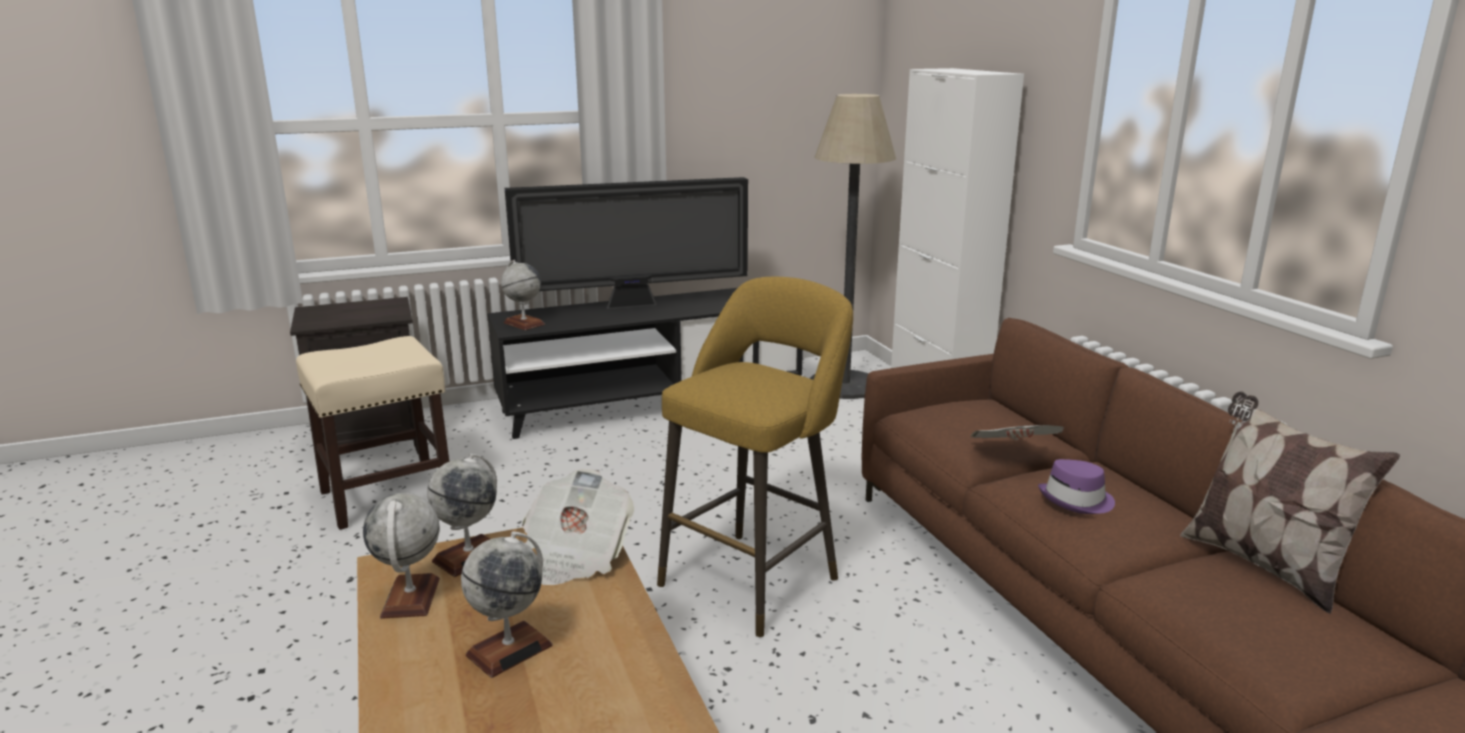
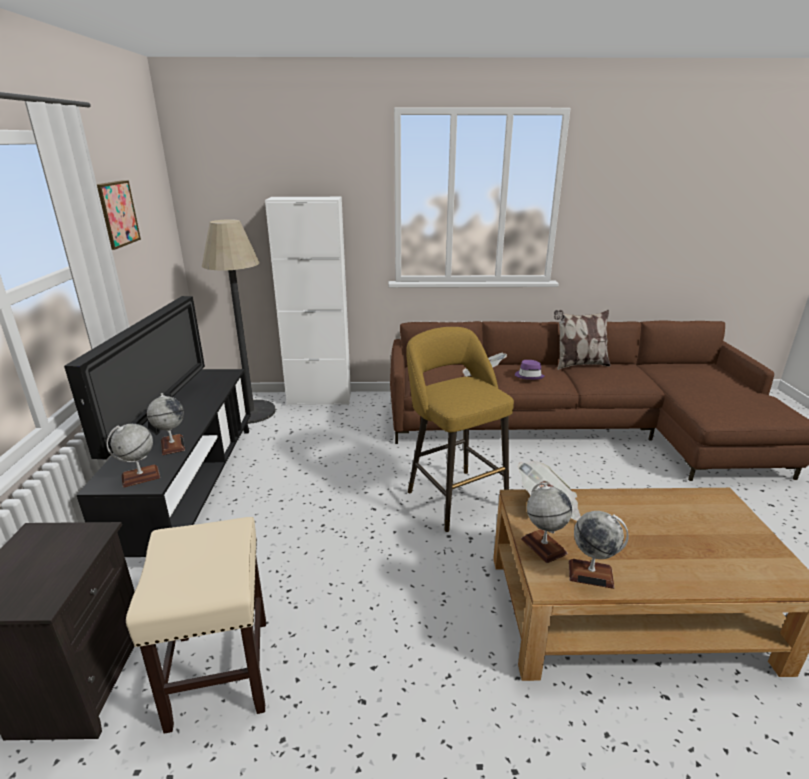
camera: 70 degrees left, 5 degrees up
globe [461,531,553,678] -> globe moved to [147,393,185,455]
none -> picture [97,180,141,250]

